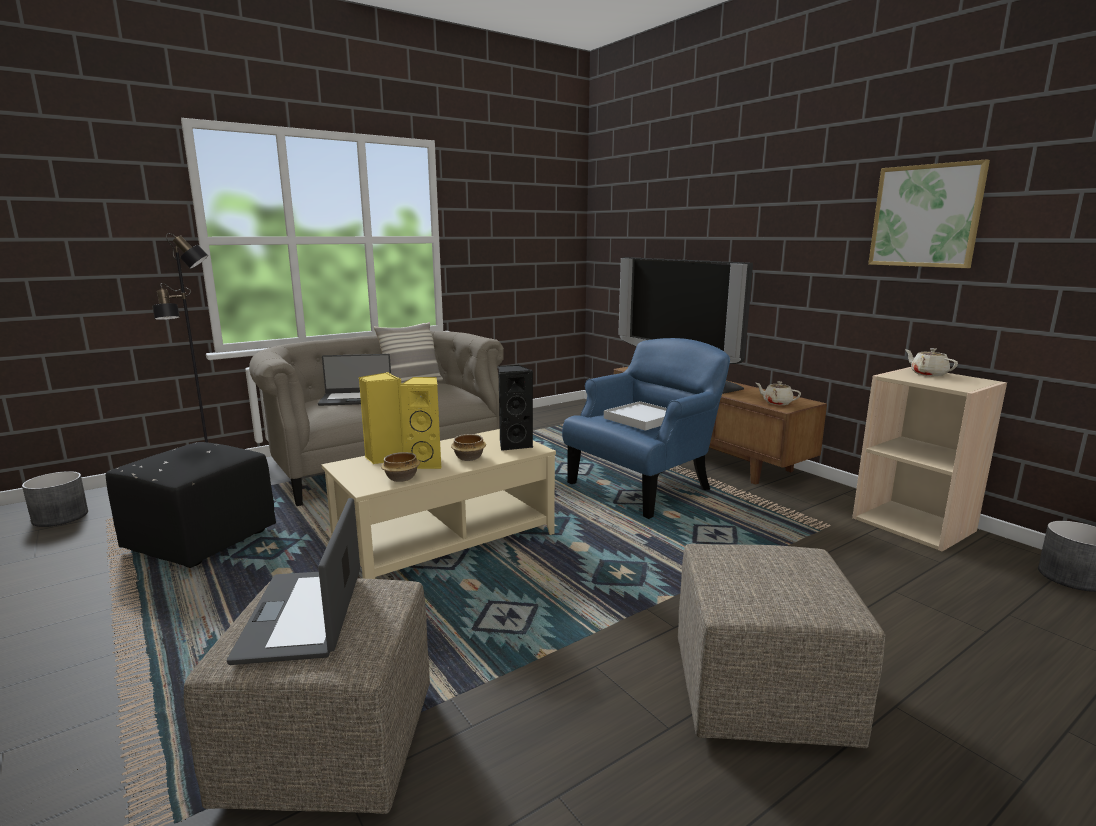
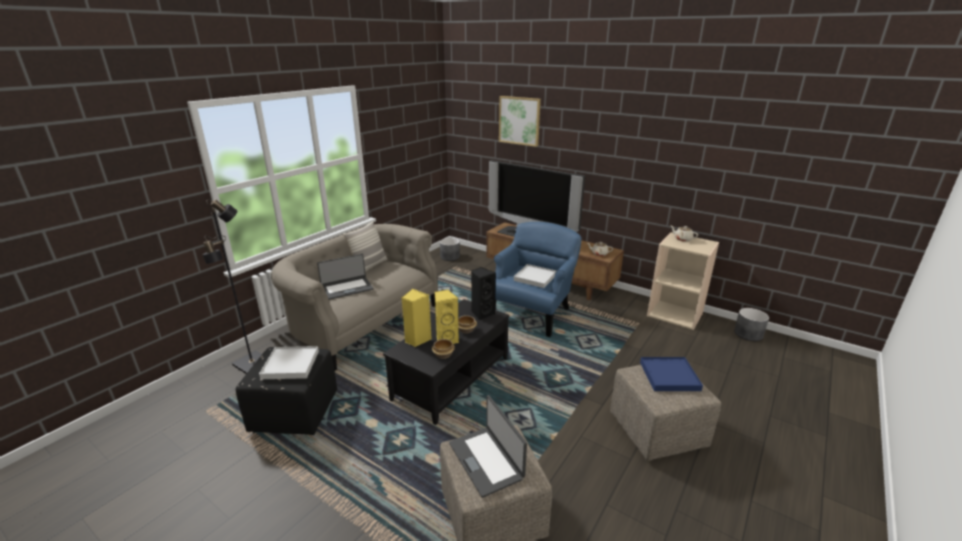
camera: 20 degrees left, 10 degrees up
grey planter [22,471,88,527] -> grey planter moved to [440,238,460,261]
beige coffee table [322,429,556,579] -> black coffee table [383,299,509,425]
picture [868,159,990,268] -> picture moved to [499,96,541,147]
none -> white tray [259,346,319,379]
none -> blue tray [640,357,703,391]

